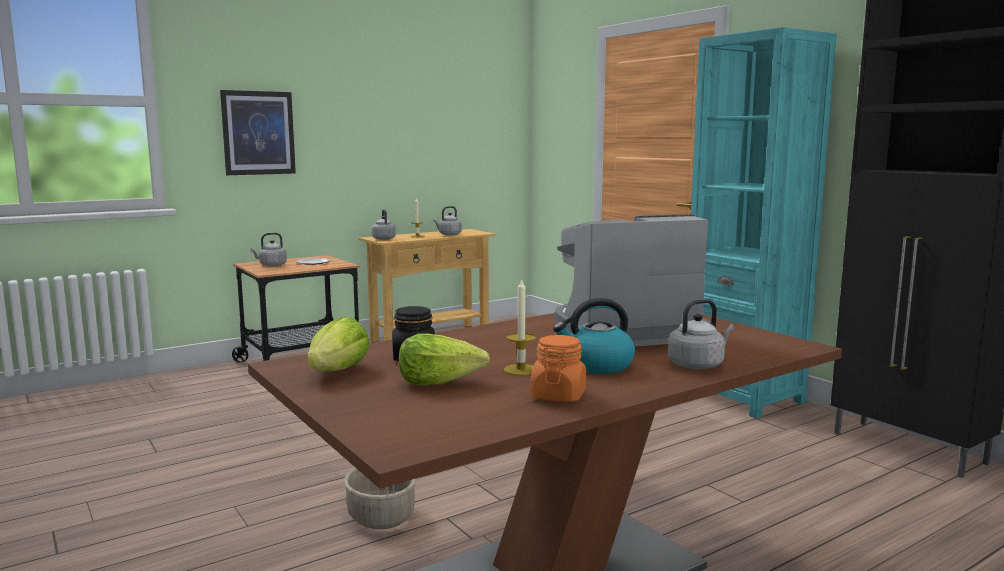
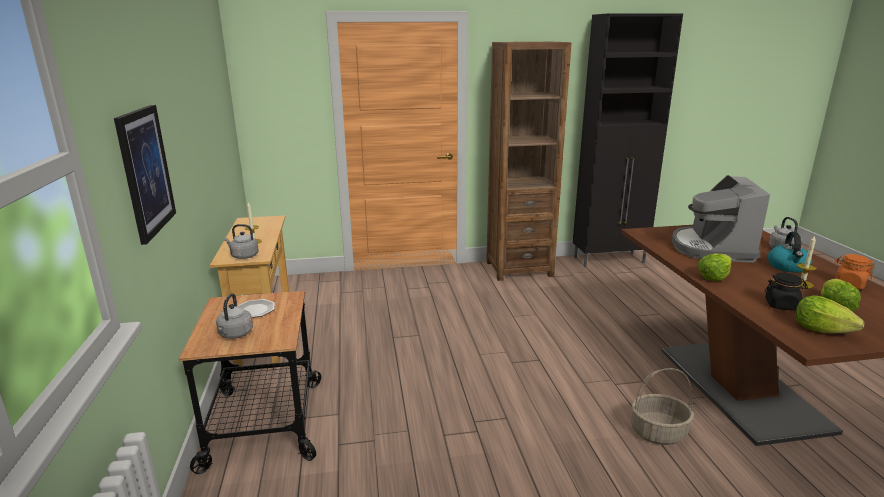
camera: 65 degrees left, 10 degrees up
grey kettle [434,206,462,235] -> none
turquoise bookcase [691,27,837,419] -> brown bookcase [486,42,572,281]
none -> lettuce [697,253,732,281]

